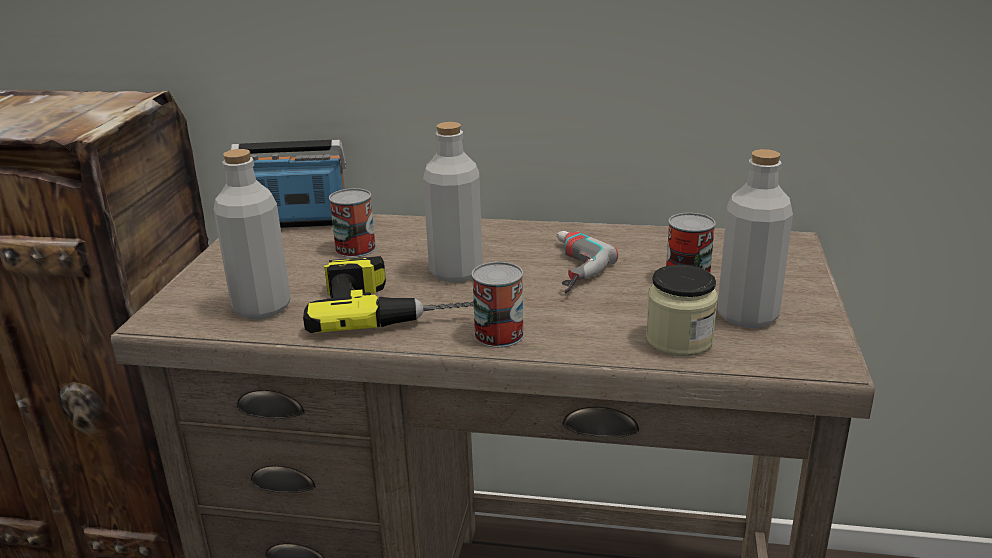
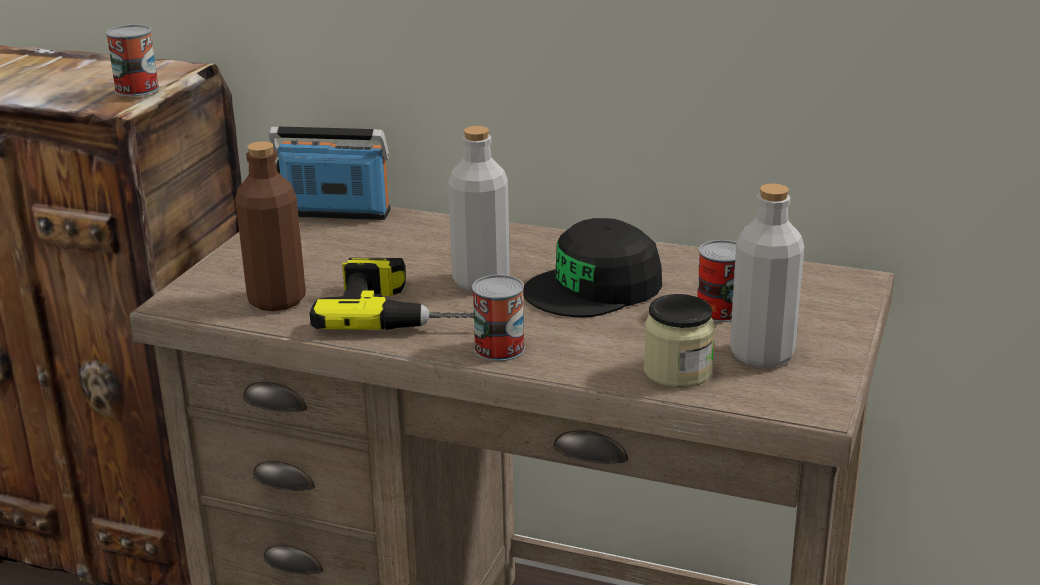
camera: 10 degrees right, 0 degrees up
grey bottle [213,149,291,319] -> brown bottle [235,141,306,311]
can [329,188,376,258] -> can moved to [106,25,159,96]
power drill [557,231,618,293] -> black cap [523,218,662,317]

